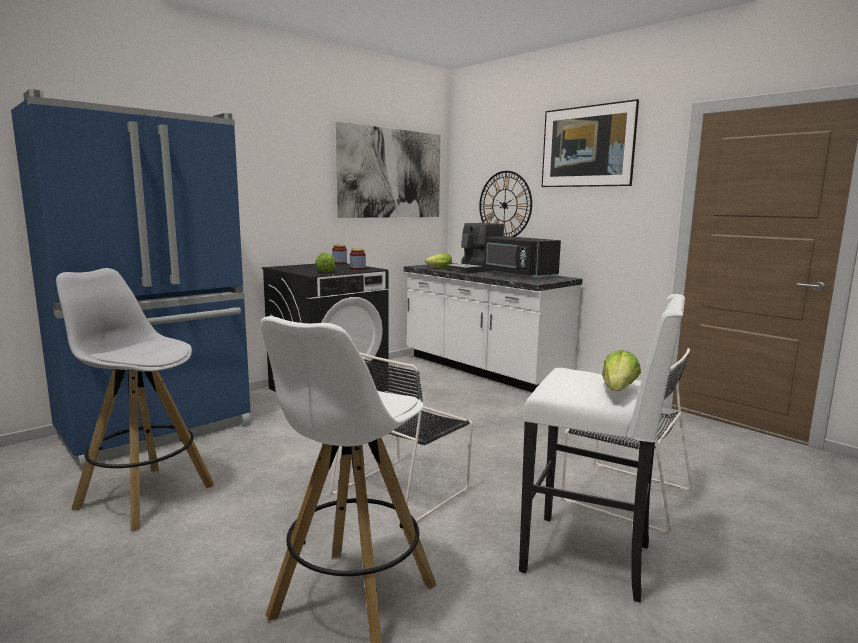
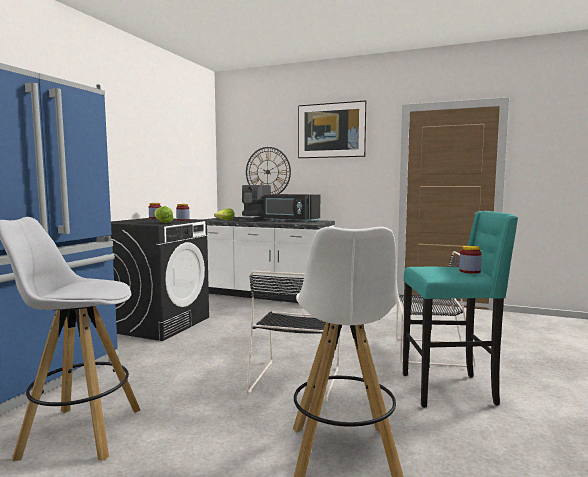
camera: 25 degrees left, 5 degrees down
picture [336,122,440,218] -> none
white stool [519,294,685,602] -> turquoise stool [403,211,518,408]
lettuce [602,350,641,391] -> jar [459,246,482,274]

